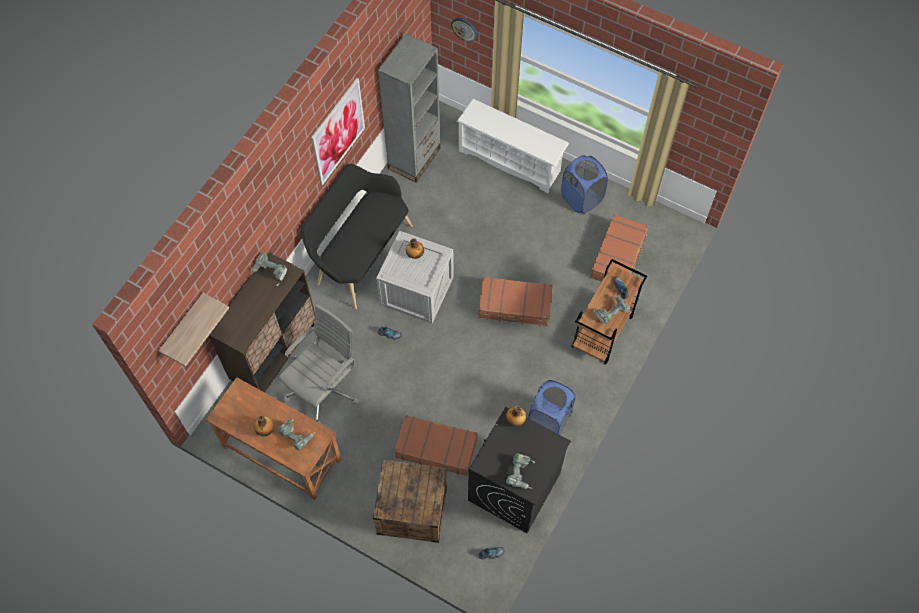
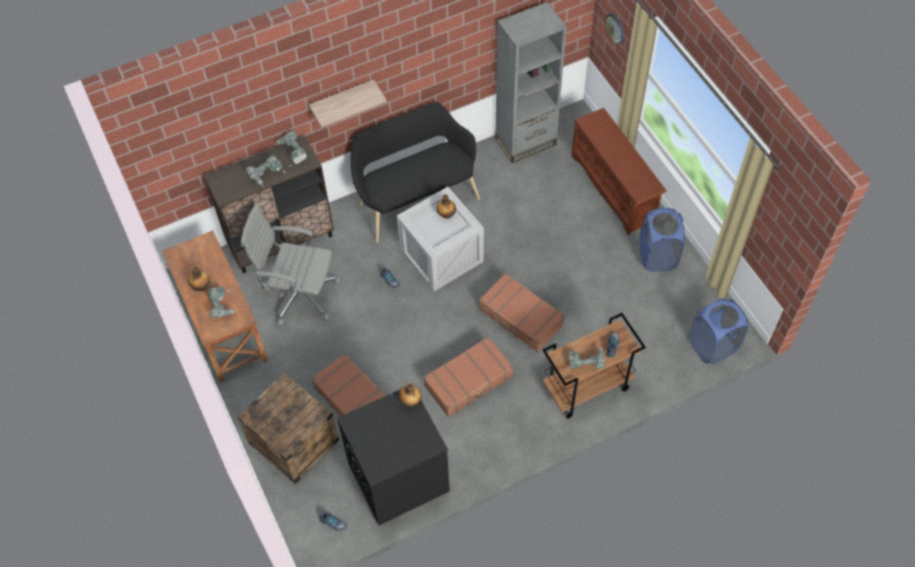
camera: 35 degrees right, 5 degrees down
shelf [159,293,229,367] -> shelf moved to [309,79,387,128]
grey office chair [279,304,359,424] -> grey office chair turned 150 degrees counterclockwise [241,203,341,326]
picture [311,78,365,185] -> none
white shoe rack [457,99,569,193] -> brown shoe rack [571,108,667,235]
power drill [506,454,535,489] -> power drill moved to [246,155,286,187]
blue laundry basket [528,380,576,435] -> blue laundry basket moved to [690,298,748,364]
brown suitcase [590,214,648,282] -> brown suitcase moved to [423,336,513,417]

